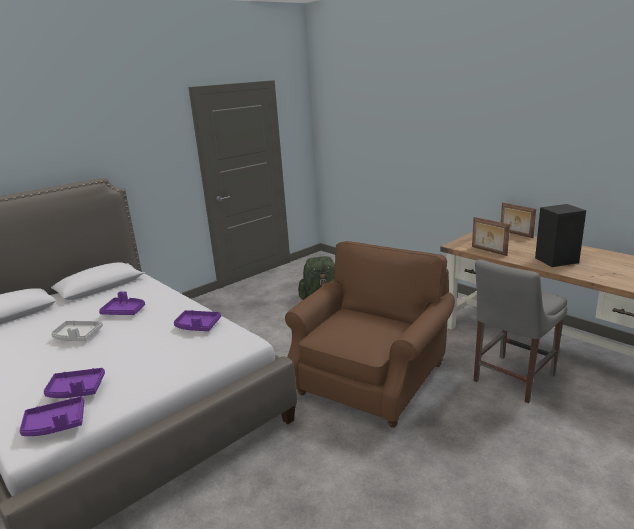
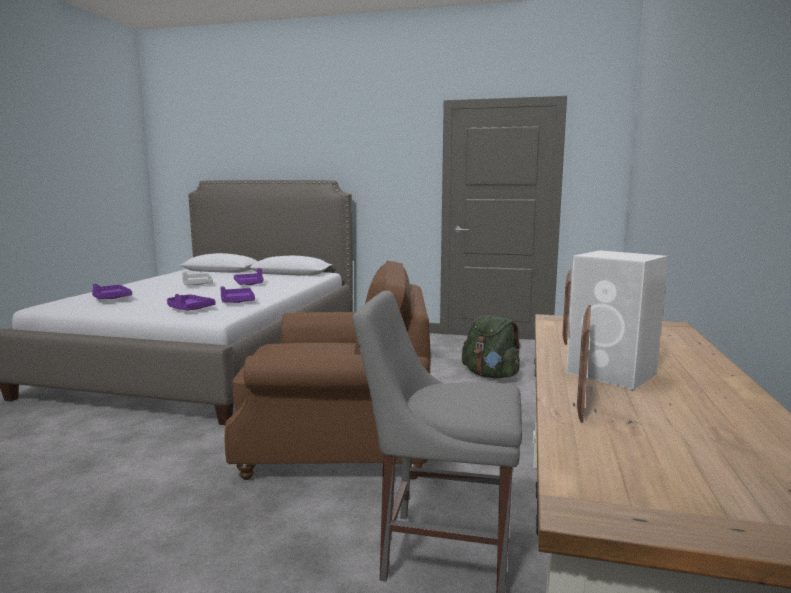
camera: 55 degrees right, 10 degrees down
purple tray [19,396,84,436] -> purple tray moved to [167,294,216,311]
picture frame [501,202,536,238] -> picture frame moved to [577,305,591,423]
black speaker [535,204,586,267] -> white speaker [566,250,668,390]

